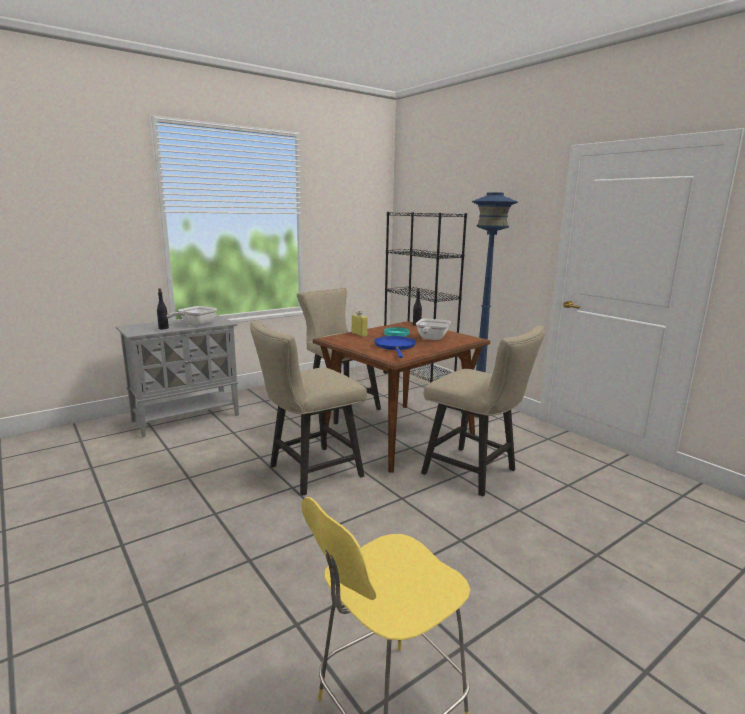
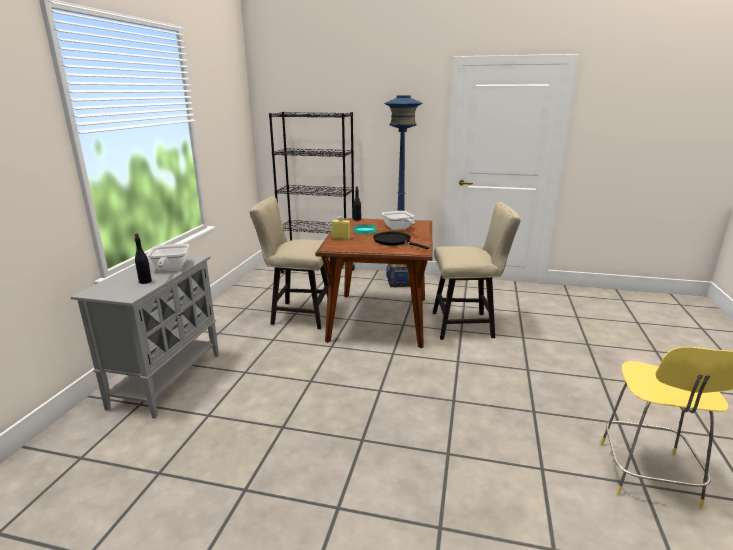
camera: 40 degrees left, 5 degrees up
beige chair [250,321,367,496] -> none
blue frying pan [374,336,416,358] -> black frying pan [373,232,429,249]

